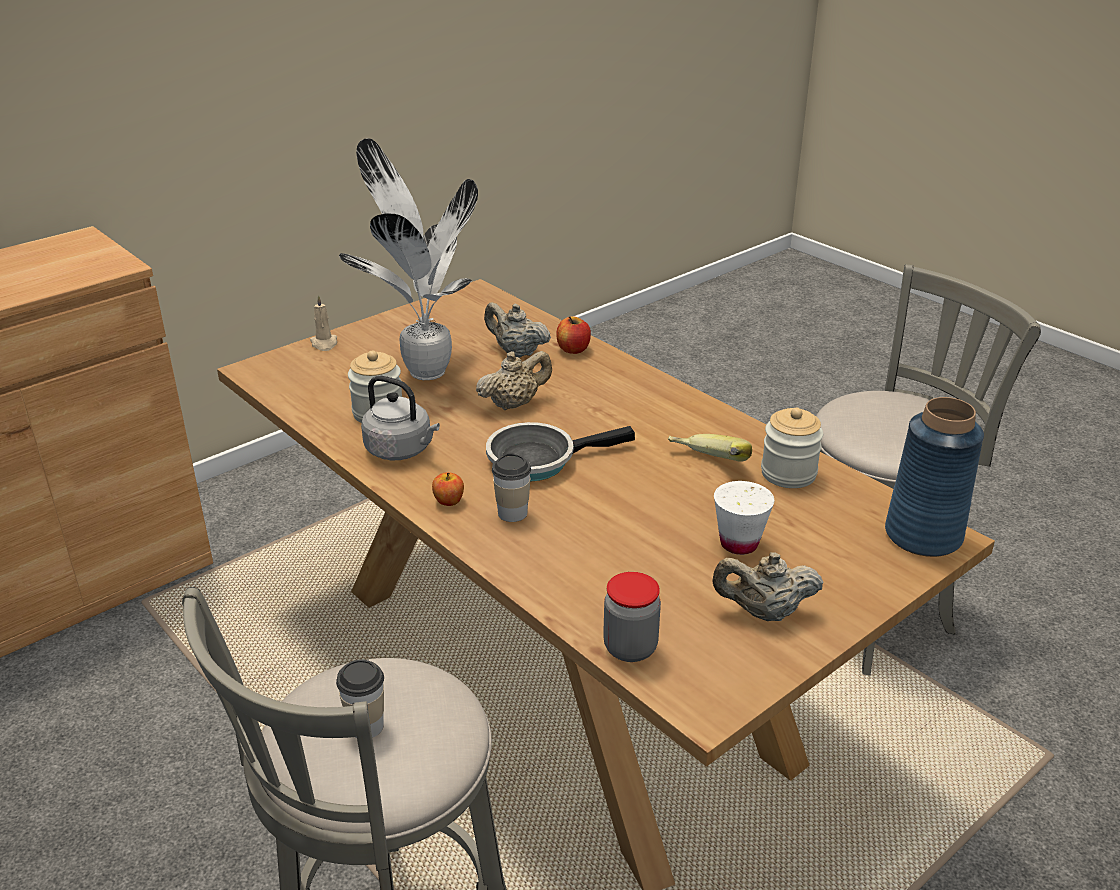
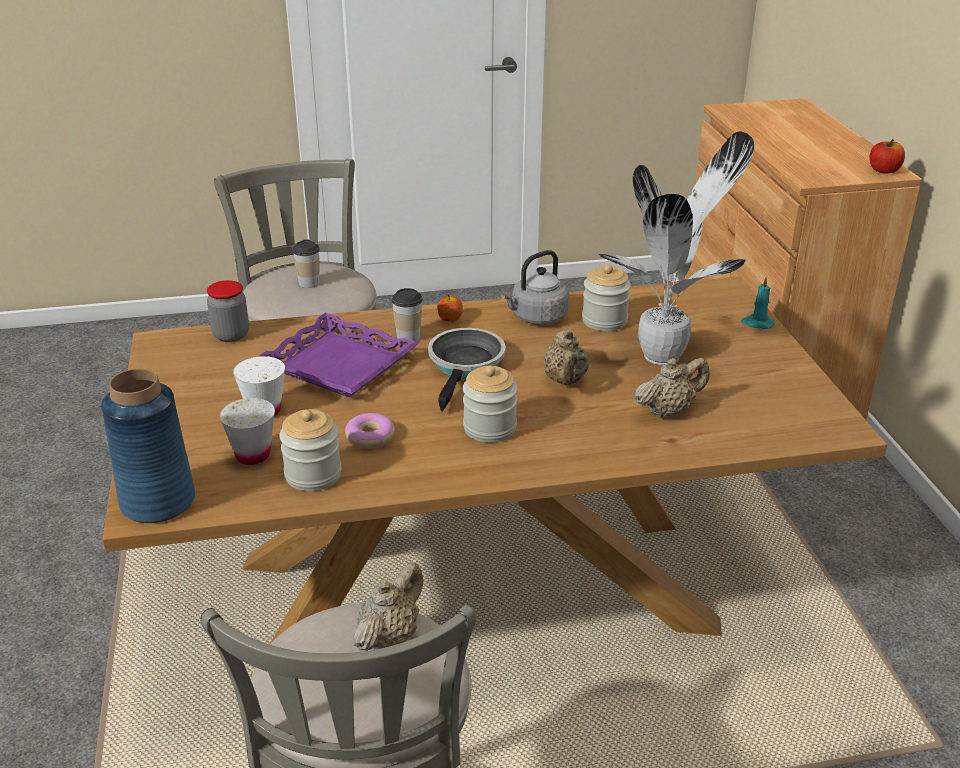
camera: 120 degrees right, 0 degrees up
beige candle [310,295,337,351] -> turquoise candle [741,277,774,329]
apple [556,316,591,354] -> apple moved to [869,139,905,174]
banana [668,434,752,462] -> donut [345,413,395,449]
beige teapot [712,552,824,621] -> beige teapot moved to [354,563,423,651]
none -> white cup [219,398,275,465]
none -> purple tray [258,313,419,397]
none -> jar [463,365,518,443]

